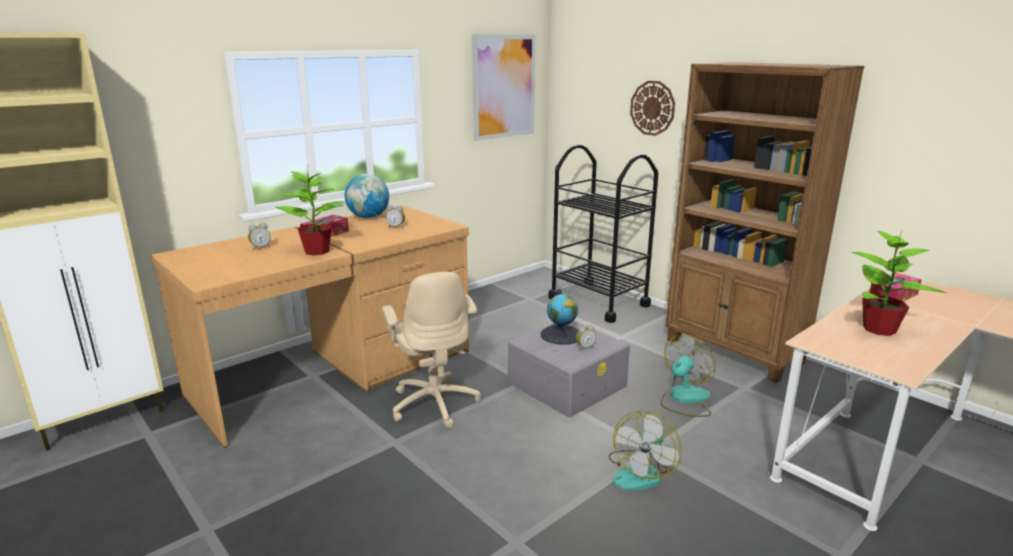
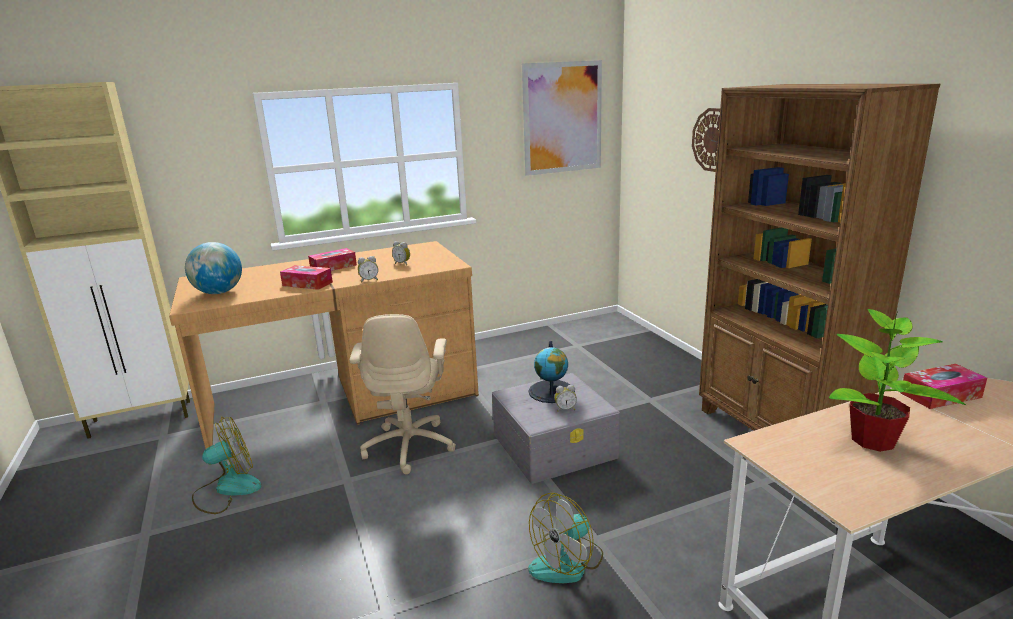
camera: 20 degrees right, 0 degrees up
alarm clock [248,223,271,250] -> alarm clock moved to [358,256,378,283]
potted plant [275,172,344,256] -> tissue box [280,265,333,290]
globe [345,174,389,218] -> globe moved to [185,242,242,294]
black cart [548,144,658,323] -> none
fan [661,335,716,417] -> fan moved to [192,417,261,514]

